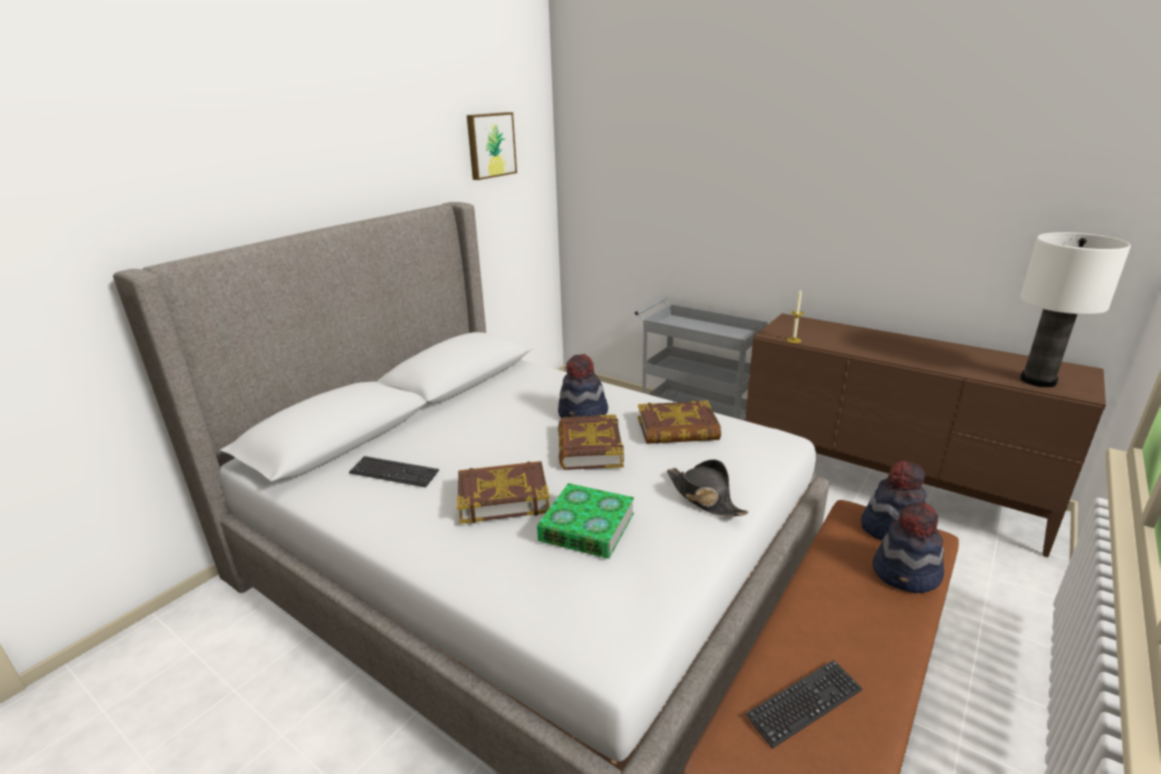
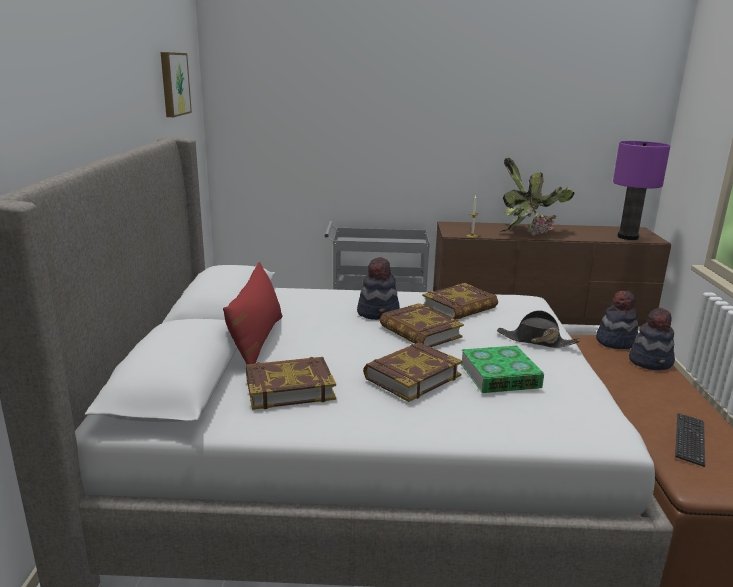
camera: 35 degrees left, 5 degrees down
keyboard [349,456,439,487] -> book [246,357,336,410]
white table lamp [1020,232,1131,387] -> purple table lamp [613,141,670,240]
none -> red pillow [223,262,283,364]
none -> potted plant [499,158,574,236]

